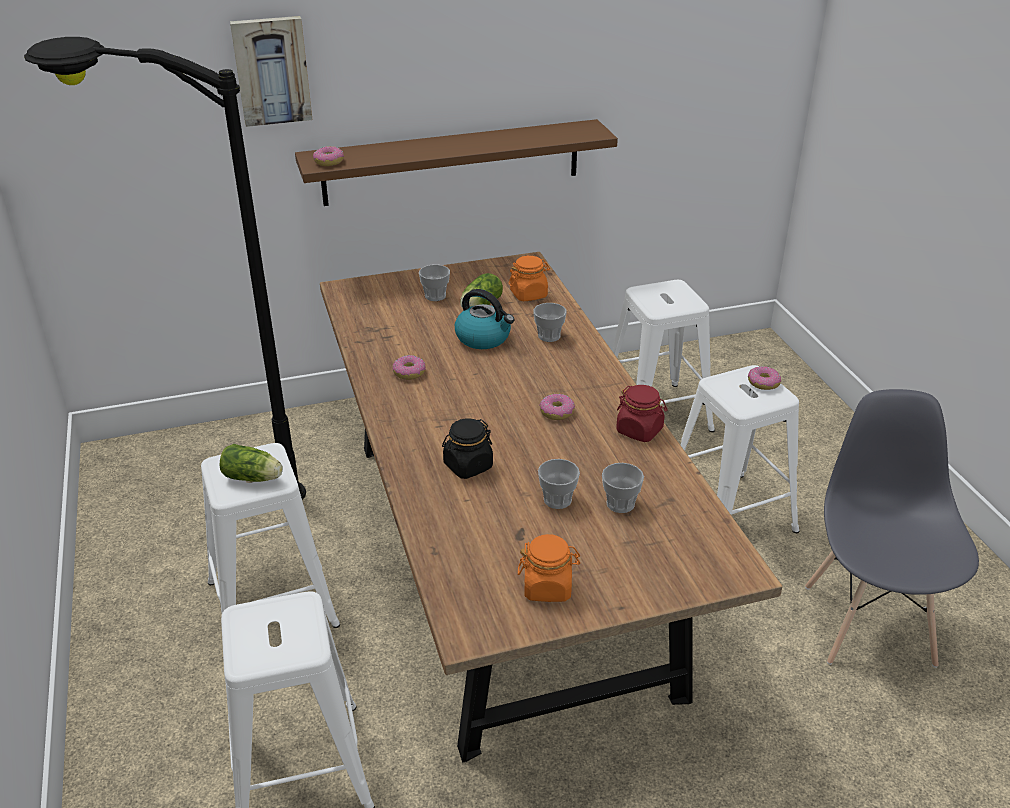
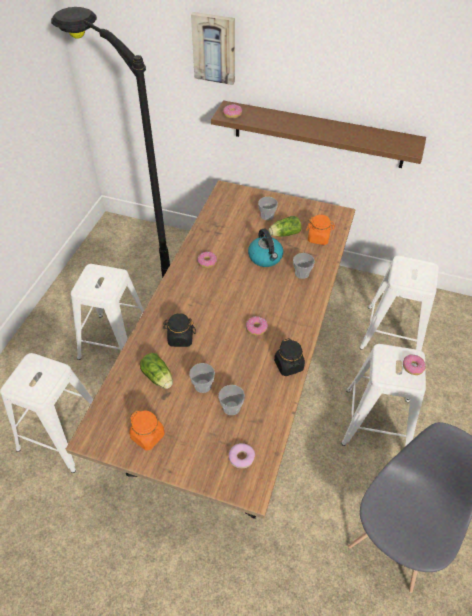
camera: 35 degrees right, 15 degrees up
lettuce [219,444,283,482] -> lettuce moved to [140,353,173,389]
red jar [616,385,667,442] -> black jar [274,338,305,376]
none -> donut [229,443,255,468]

